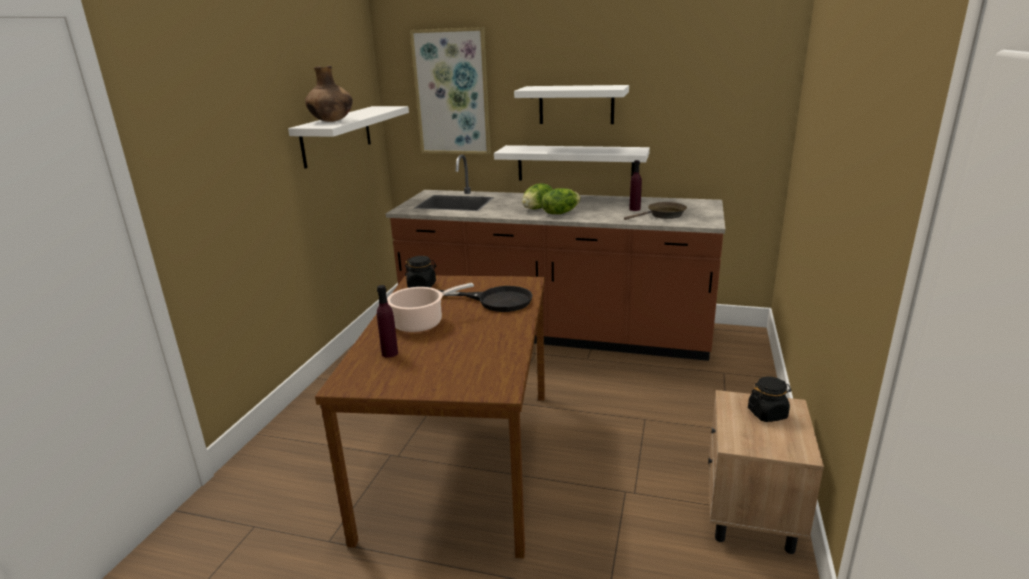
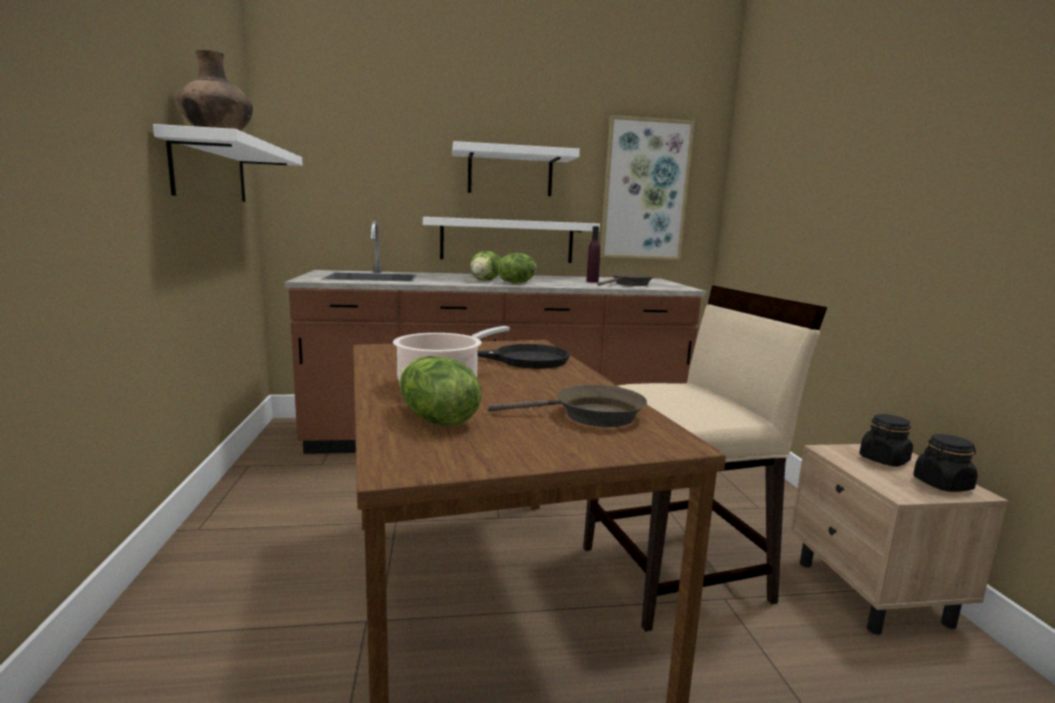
camera: 25 degrees left, 10 degrees down
purple bottle [377,285,398,358] -> lettuce [399,356,481,426]
black jar [405,256,437,288] -> black jar moved to [913,434,978,492]
picture [410,27,491,154] -> picture moved to [600,115,695,260]
none -> brown frying pan [488,385,647,427]
none -> beige chair [583,285,827,632]

